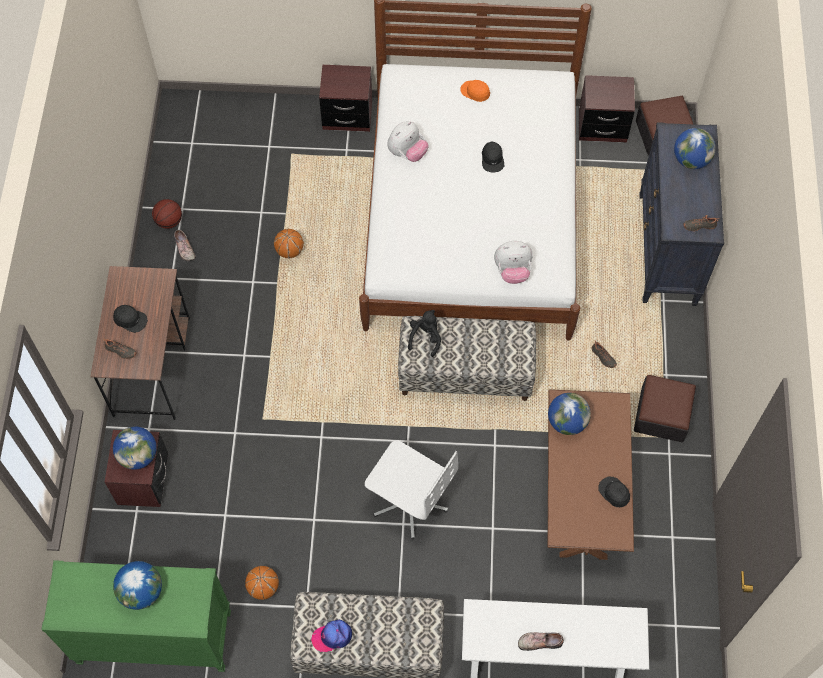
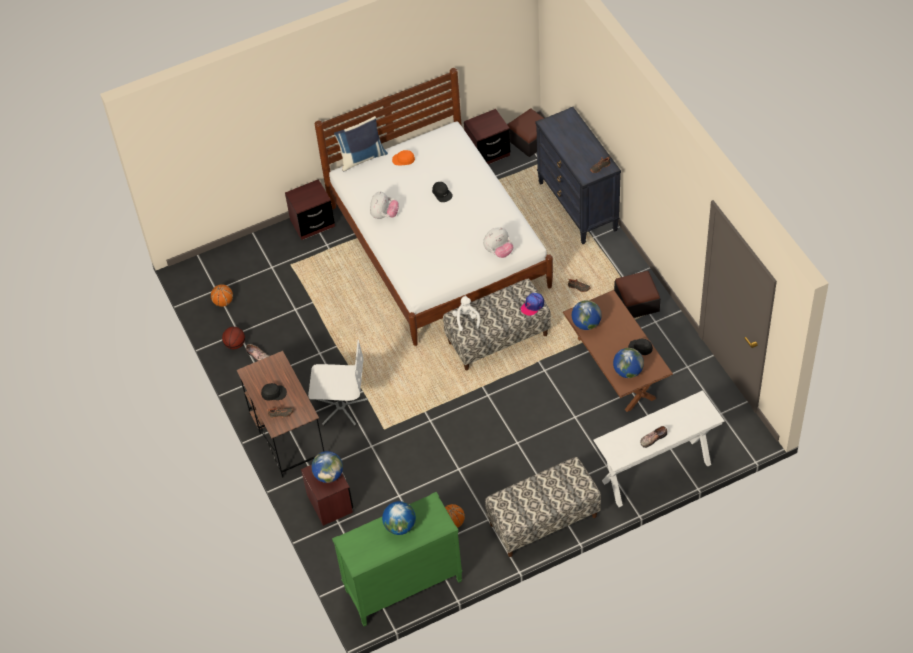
camera: 25 degrees left, 10 degrees down
basketball [274,229,304,258] -> basketball moved to [211,284,233,307]
cap [311,620,352,652] -> cap moved to [521,293,544,316]
white office chair [365,440,458,539] -> white office chair moved to [308,339,368,427]
black plush toy [408,310,441,357] -> white plush toy [452,295,480,331]
globe [674,128,716,169] -> globe moved to [613,348,644,378]
none -> blue pillow [334,116,388,172]

